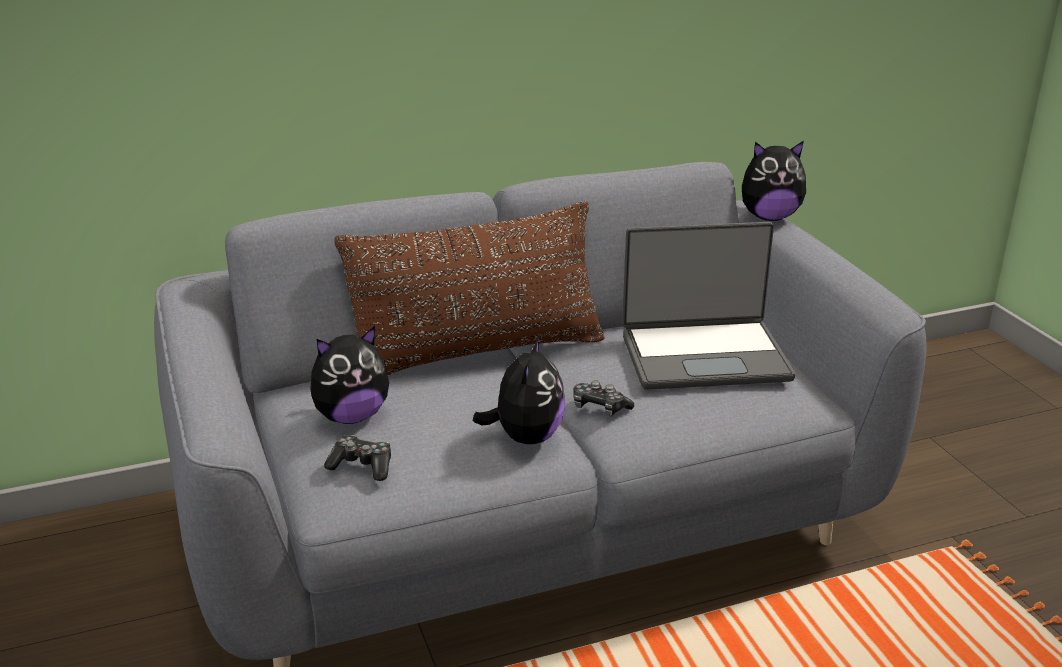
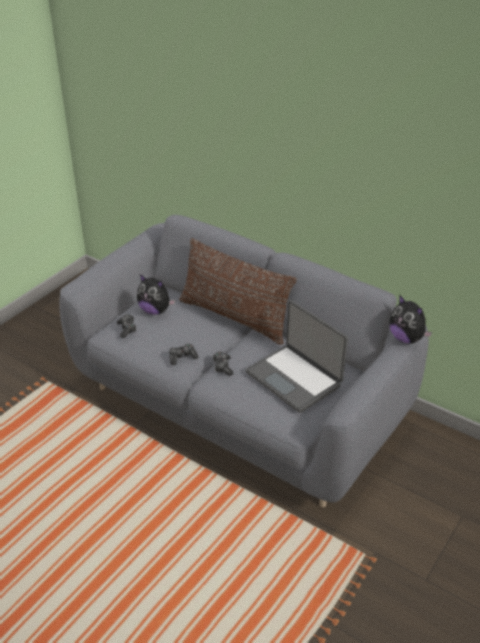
camera: 55 degrees right, 10 degrees up
plush toy [473,335,565,444] -> game controller [169,344,199,365]

